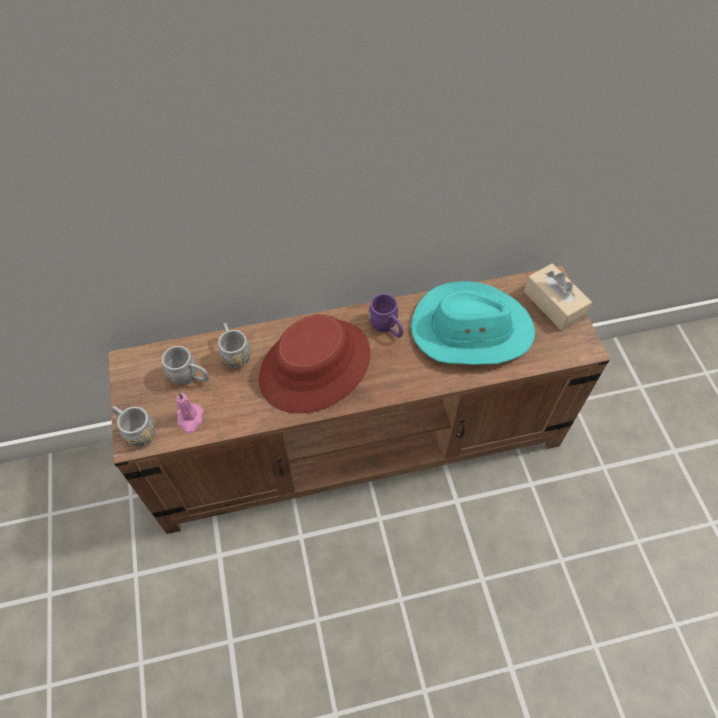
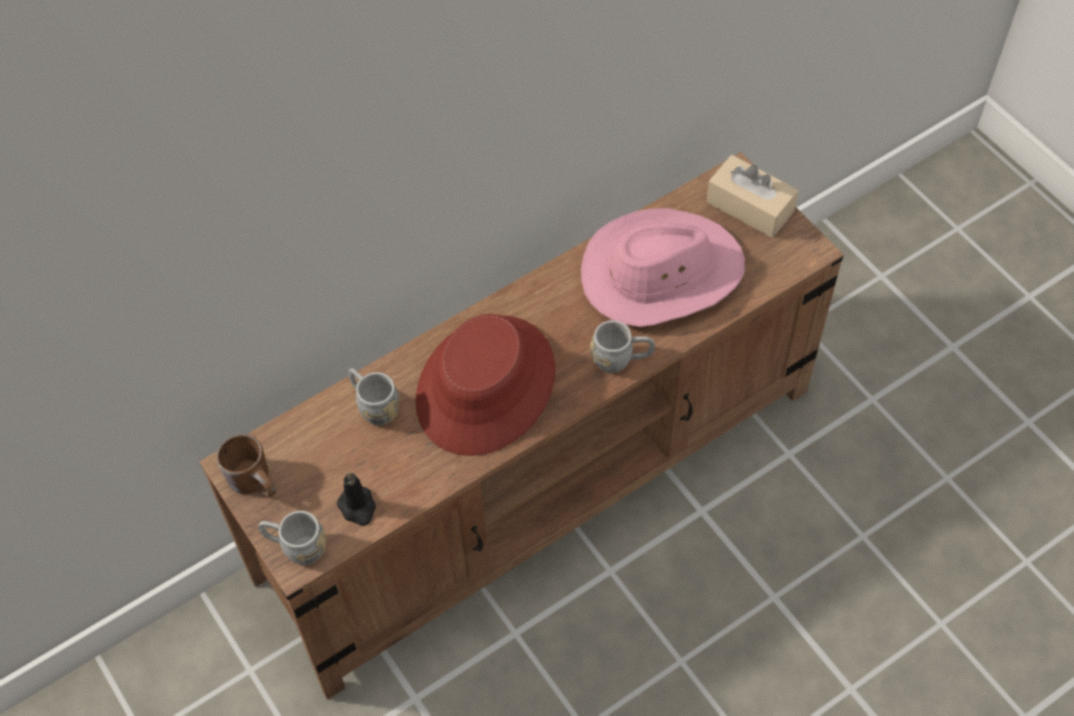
camera: 20 degrees left, 0 degrees up
grey mug [162,346,209,385] -> grey mug moved to [590,320,655,373]
pink candle [176,392,204,434] -> black candle [337,472,376,526]
purple mug [368,293,403,338] -> none
turquoise hat [411,281,535,365] -> pink hat [581,208,745,327]
none -> brown mug [217,434,276,497]

